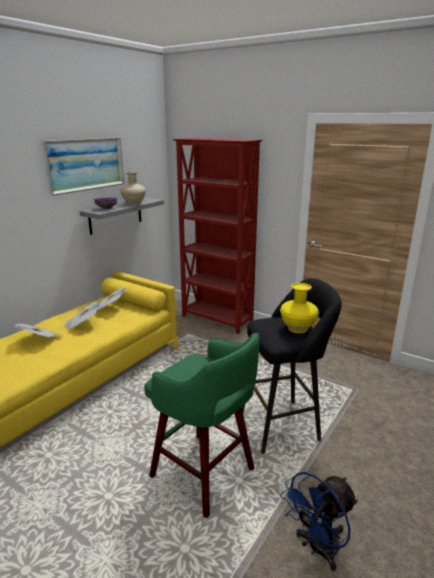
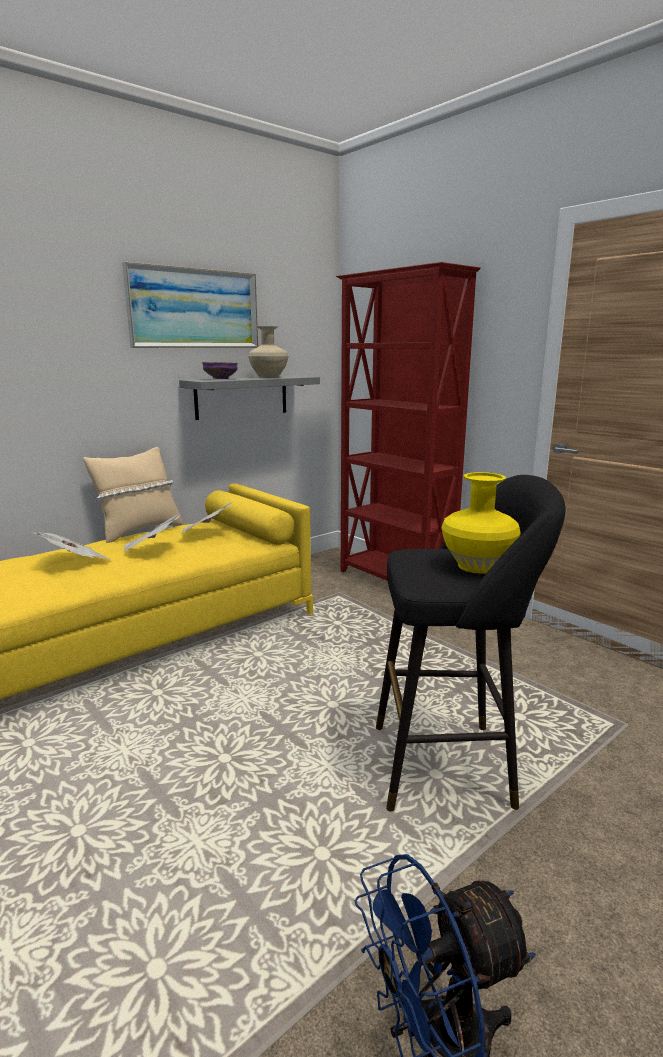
camera: 15 degrees right, 5 degrees down
green stool [144,333,260,518] -> none
none -> beige pillow [83,447,182,543]

